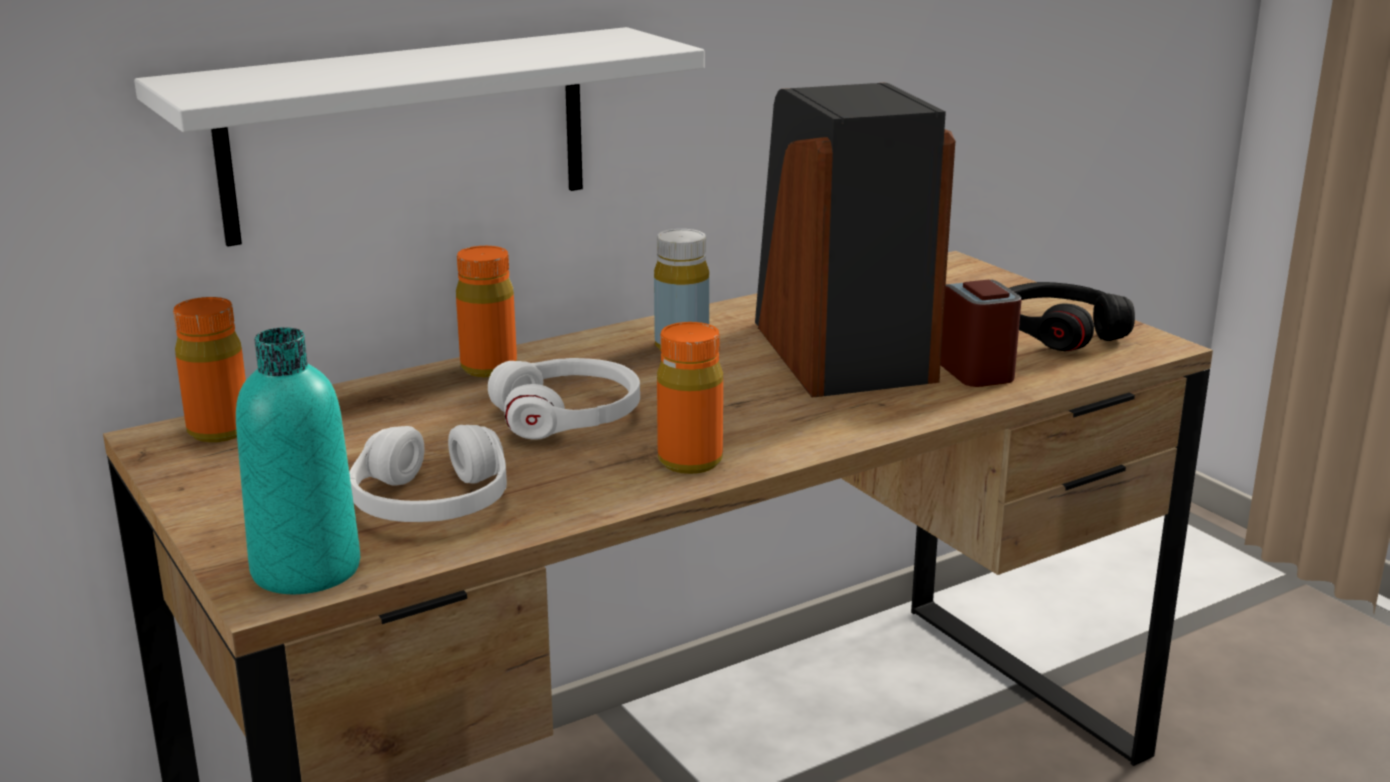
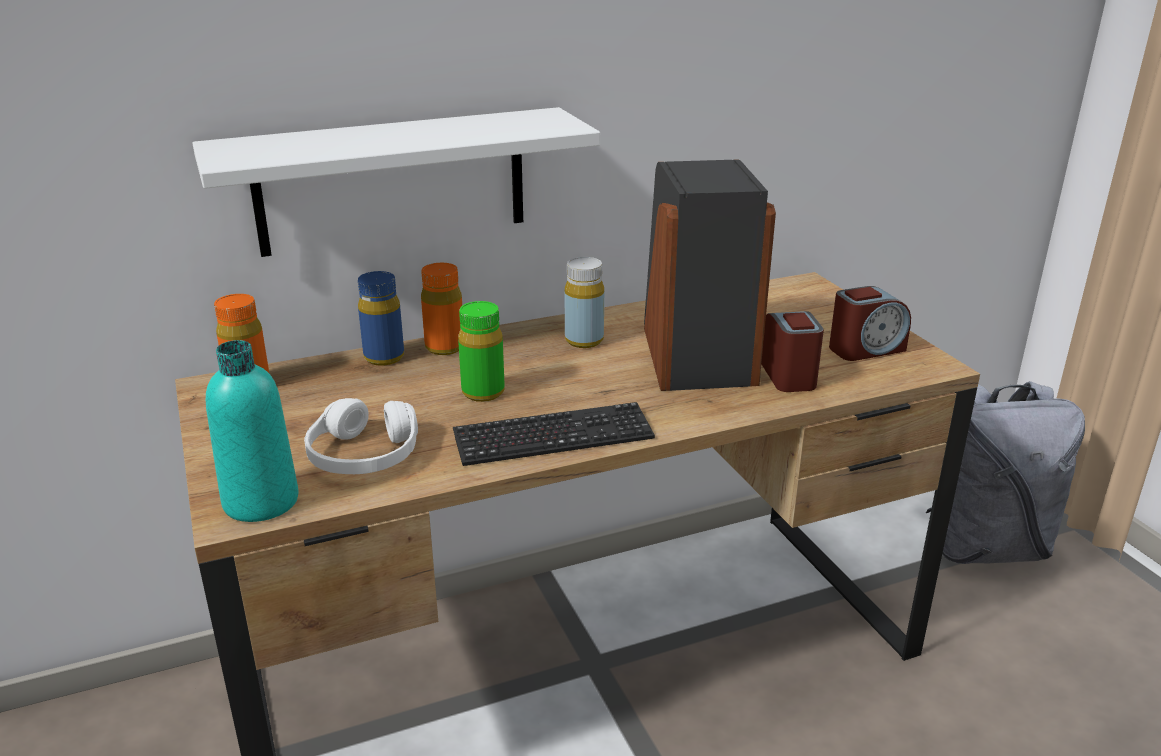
camera: 10 degrees right, 5 degrees up
white headphones [488,358,640,440] -> green bottle [458,301,505,402]
orange bottle [657,322,723,474] -> keyboard [453,402,655,466]
black headphones [1009,282,1135,351] -> alarm clock [829,286,911,361]
none -> blue bottle [358,271,404,366]
none -> grey backpack [926,381,1085,564]

